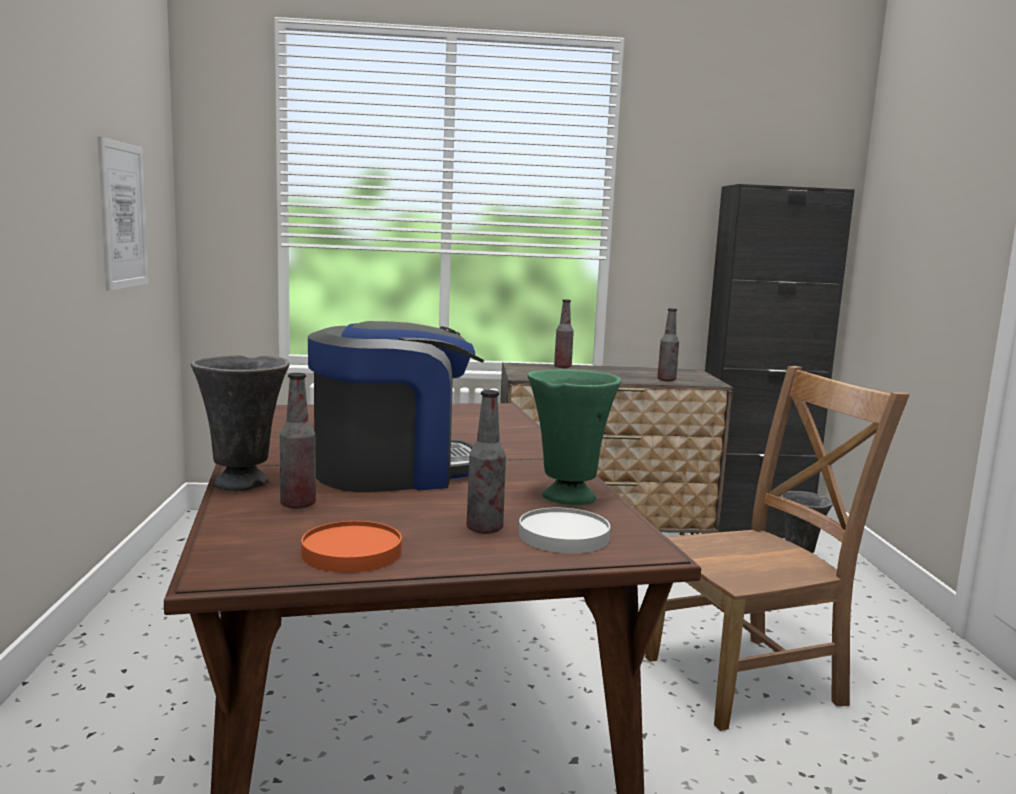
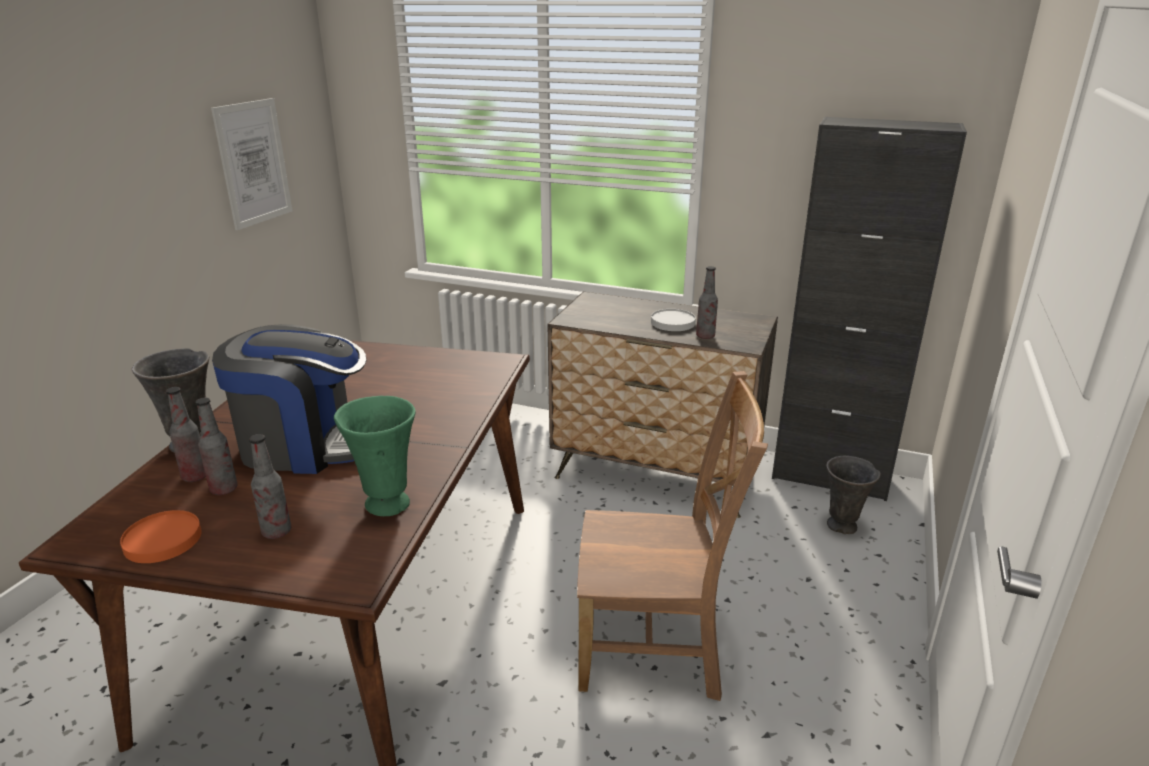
camera: 25 degrees right, 15 degrees up
white plate [519,507,610,554] -> white plate moved to [651,309,696,331]
bottle [554,299,574,368] -> bottle moved to [195,398,238,495]

